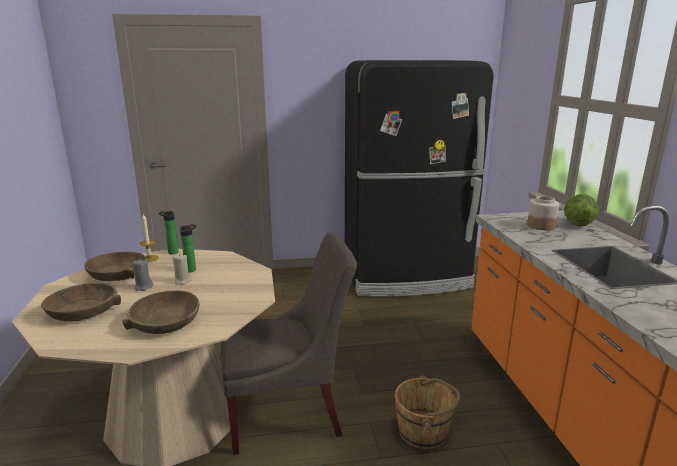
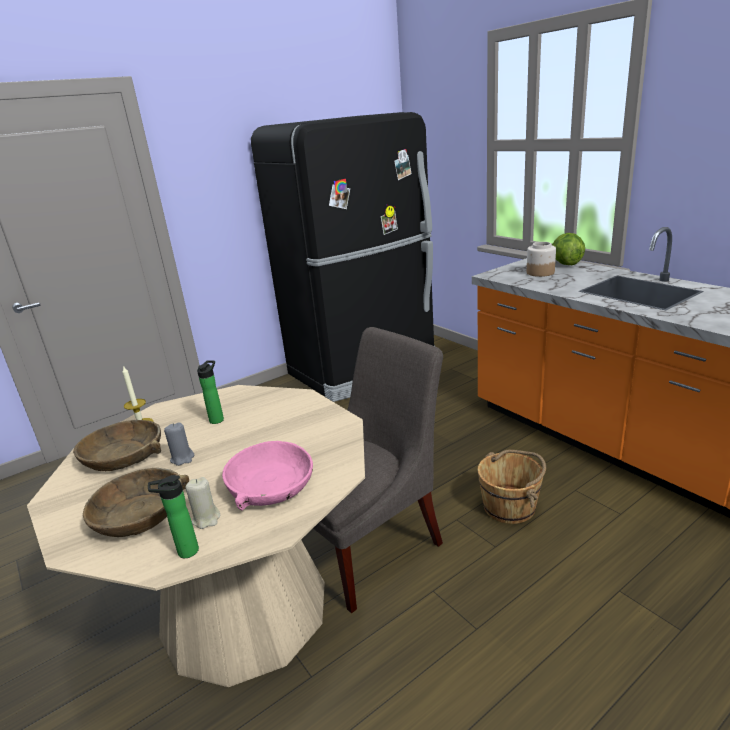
camera: 25 degrees left, 5 degrees up
brown bowl [122,291,199,334] -> pink bowl [222,441,313,510]
bottle [159,211,179,254] -> bottle moved to [148,475,199,558]
beige candle [172,254,192,285] -> beige candle moved to [186,477,220,529]

